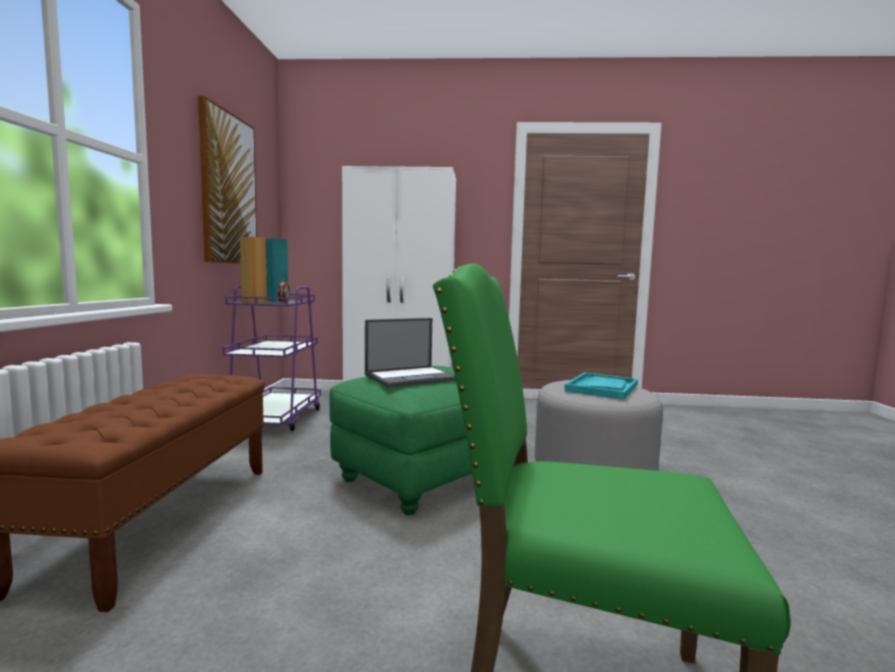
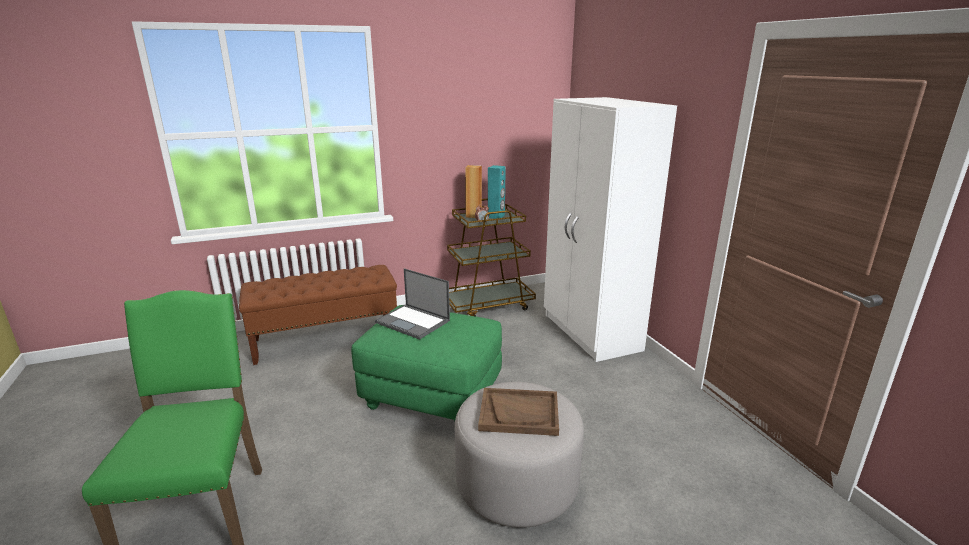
camera: 65 degrees right, 15 degrees up
picture [198,96,257,264] -> none
purple cart [222,285,321,431] -> brown cart [447,198,536,317]
turquoise tray [564,372,638,400] -> brown tray [478,388,559,436]

